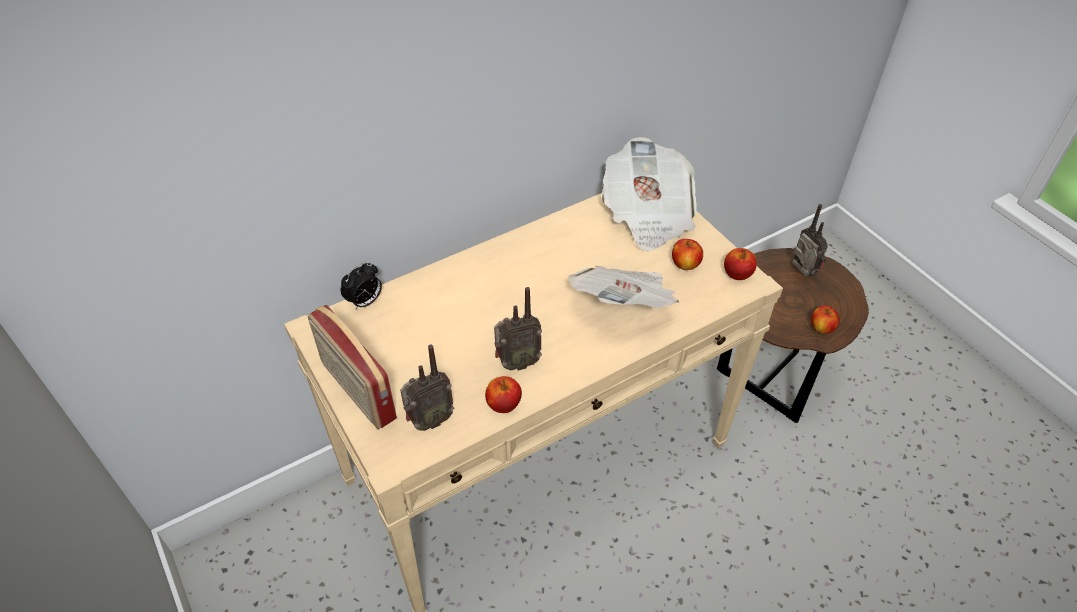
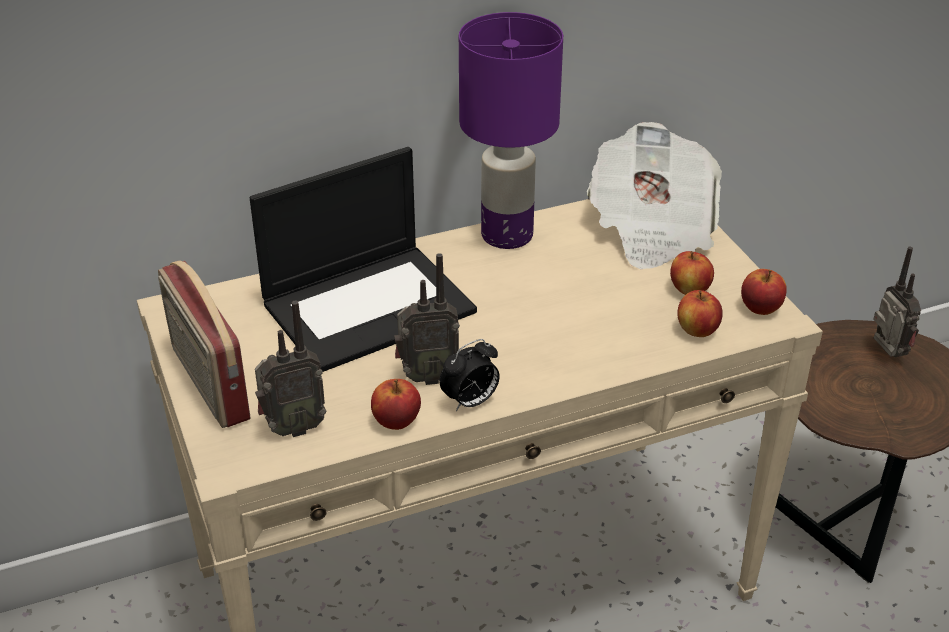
camera: 10 degrees right, 10 degrees down
alarm clock [341,262,382,309] -> alarm clock moved to [439,339,500,411]
newspaper [568,265,679,308] -> none
apple [811,305,840,334] -> apple moved to [677,290,723,337]
none -> laptop [250,147,477,372]
none -> purple table lamp [459,12,563,249]

